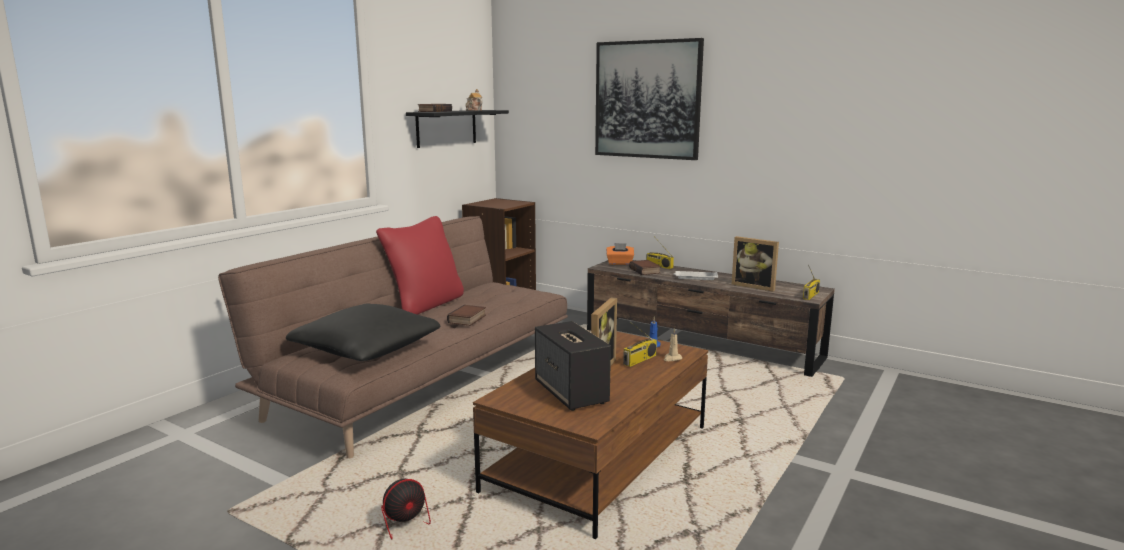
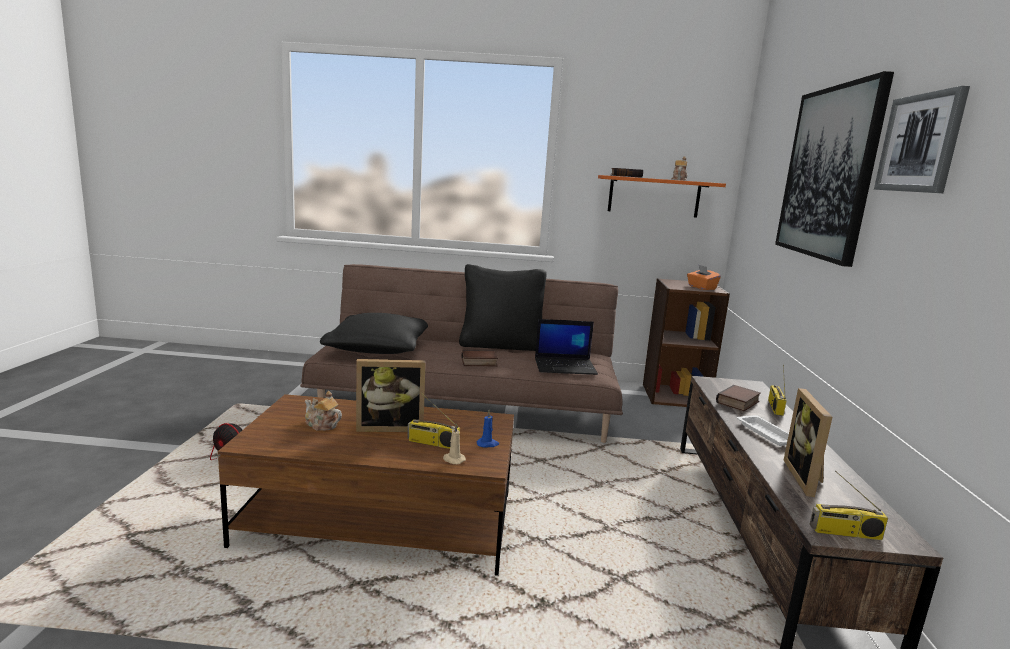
camera: 60 degrees right, 0 degrees up
red pillow [376,216,464,315] -> black pillow [459,264,547,351]
black shelf [406,110,509,148] -> orange shelf [598,175,726,218]
speaker [535,321,611,411] -> teapot [305,391,342,431]
orange tissue box [606,243,634,265] -> orange tissue box moved to [687,265,721,290]
none -> laptop [535,319,598,375]
none -> picture [874,86,970,193]

